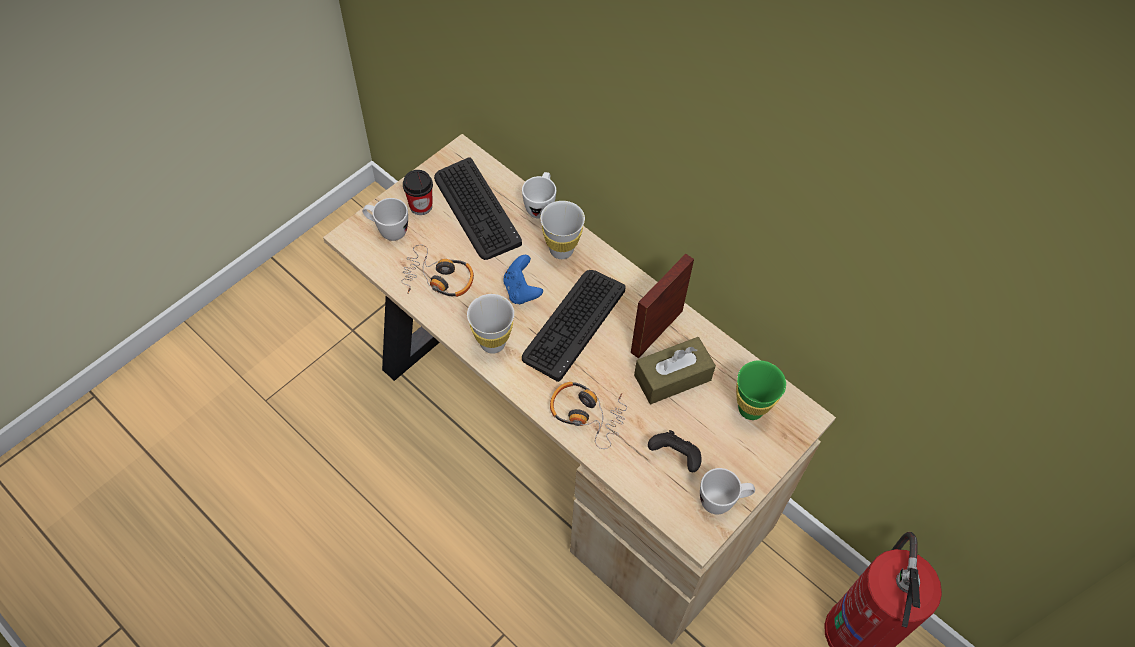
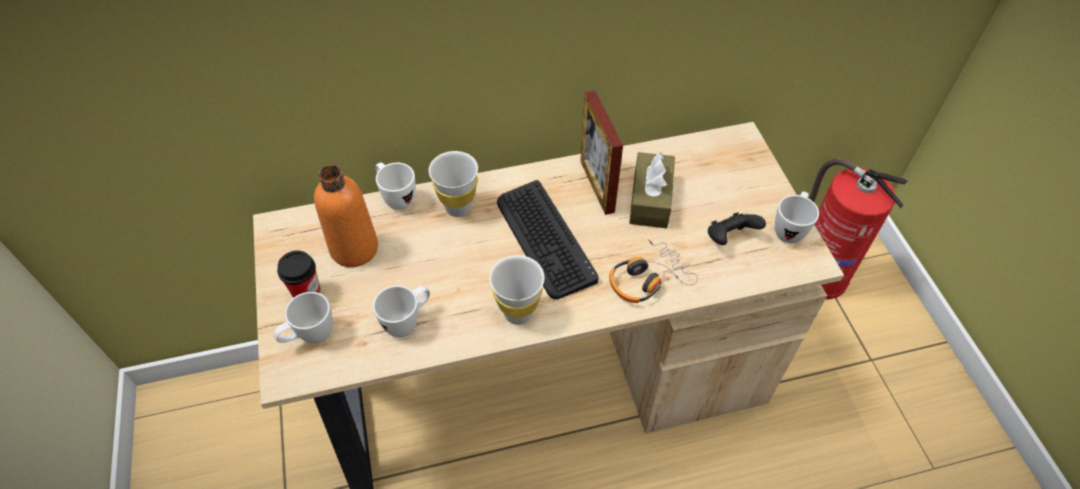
camera: 55 degrees left, 5 degrees down
headphones [401,245,474,297] -> white mug [373,286,430,337]
keyboard [434,157,522,260] -> orange bottle [314,165,378,267]
blue game controller [503,255,543,305] -> none
green cup [736,360,786,420] -> none

